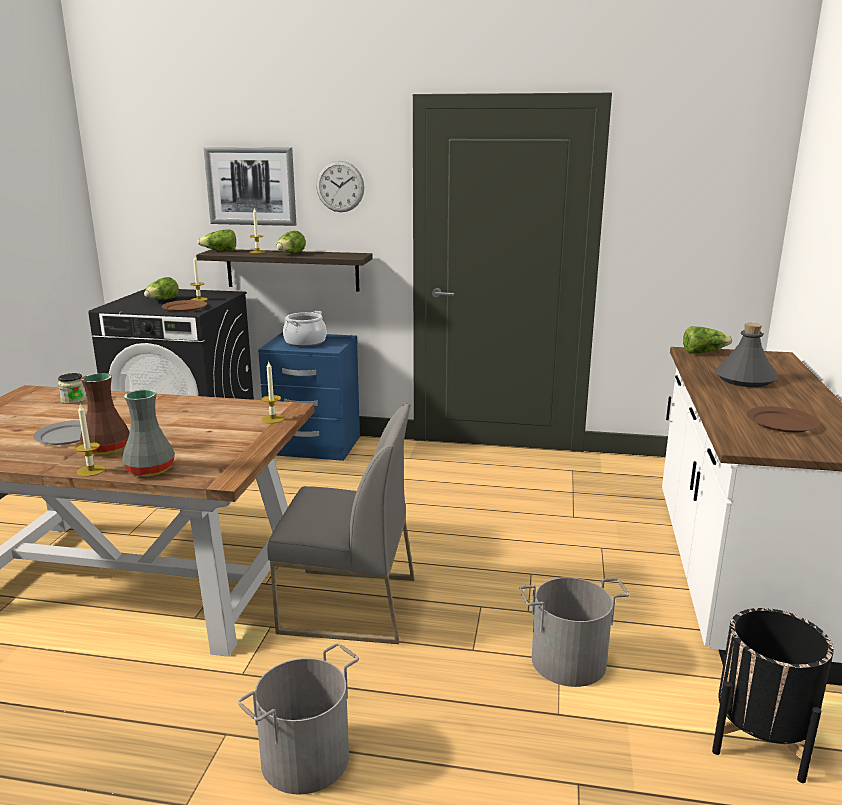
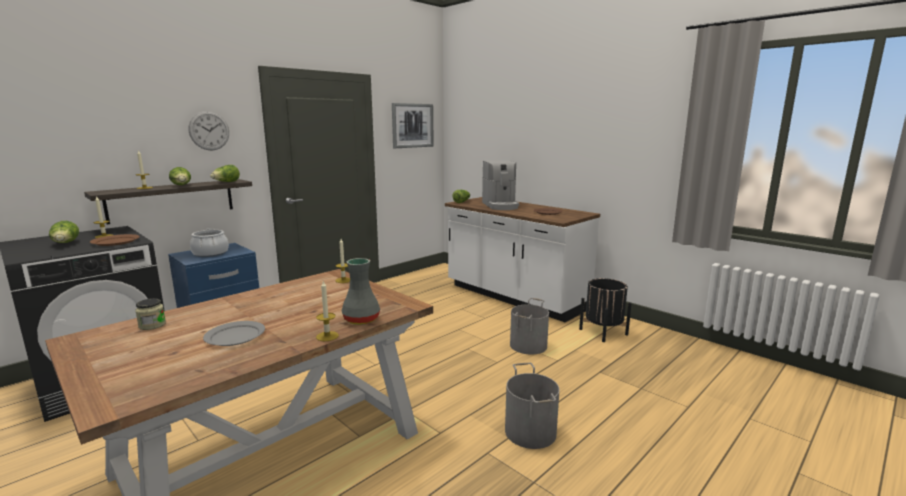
camera: 55 degrees left, 5 degrees down
brown vase [80,373,130,455] -> none
lettuce [197,229,236,252] -> lettuce moved to [210,165,240,182]
picture [203,147,296,226] -> picture moved to [392,103,434,148]
grey chair [267,403,415,644] -> none
grey bottle [715,323,778,387] -> coffee machine [482,160,519,210]

